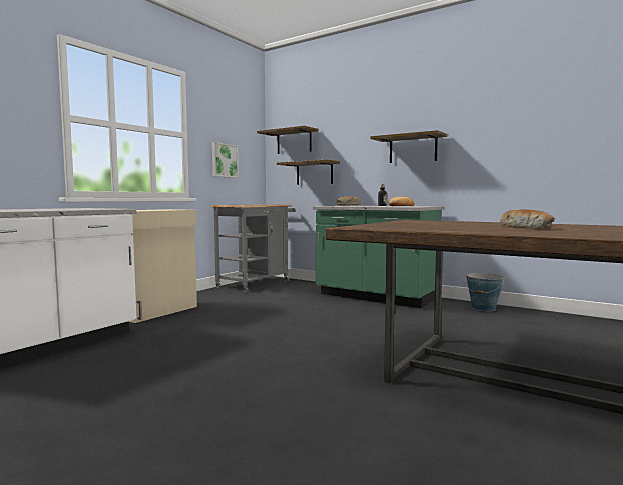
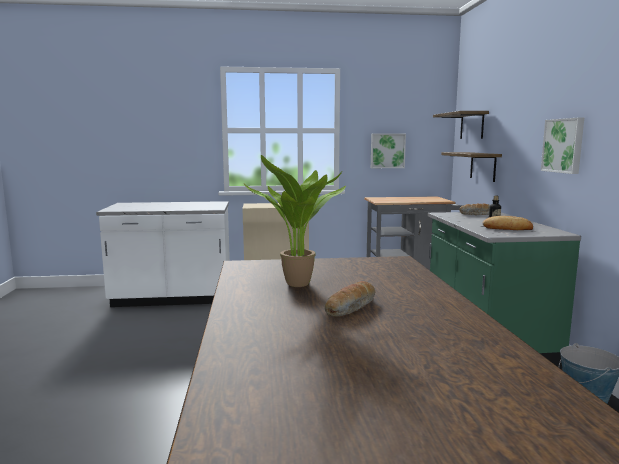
camera: 50 degrees right, 5 degrees up
shelf [370,130,447,163] -> picture [541,118,584,174]
none -> potted plant [244,155,346,287]

